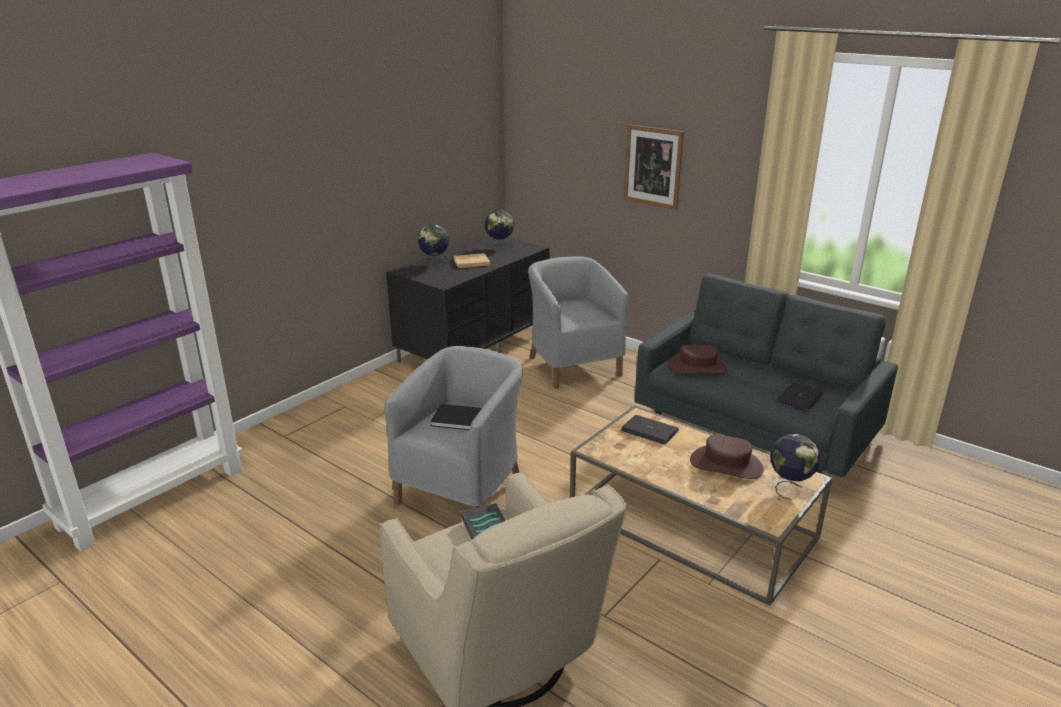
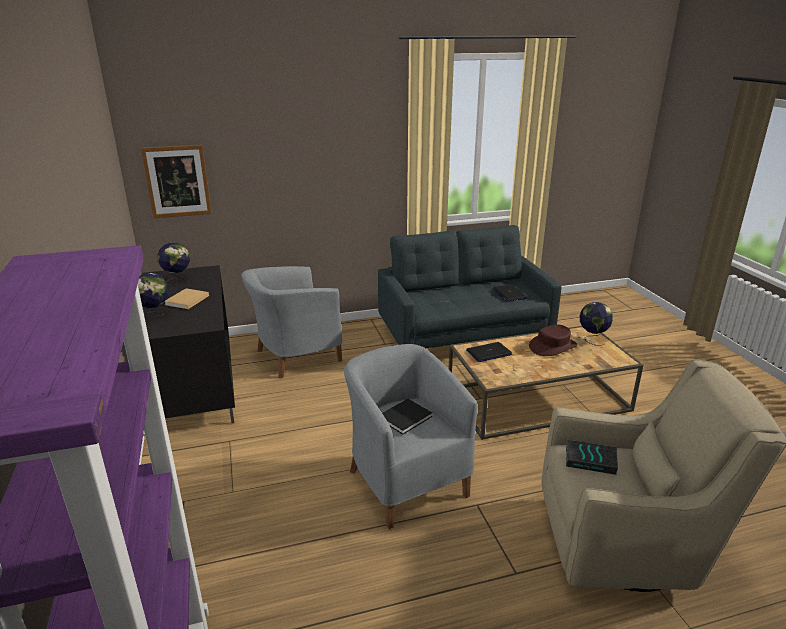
camera: 55 degrees left, 0 degrees up
grey armchair [528,256,628,389] -> grey armchair turned 45 degrees counterclockwise [241,266,342,379]
picture [623,124,684,210] -> picture moved to [141,145,212,218]
brown hat [668,345,727,374] -> none

